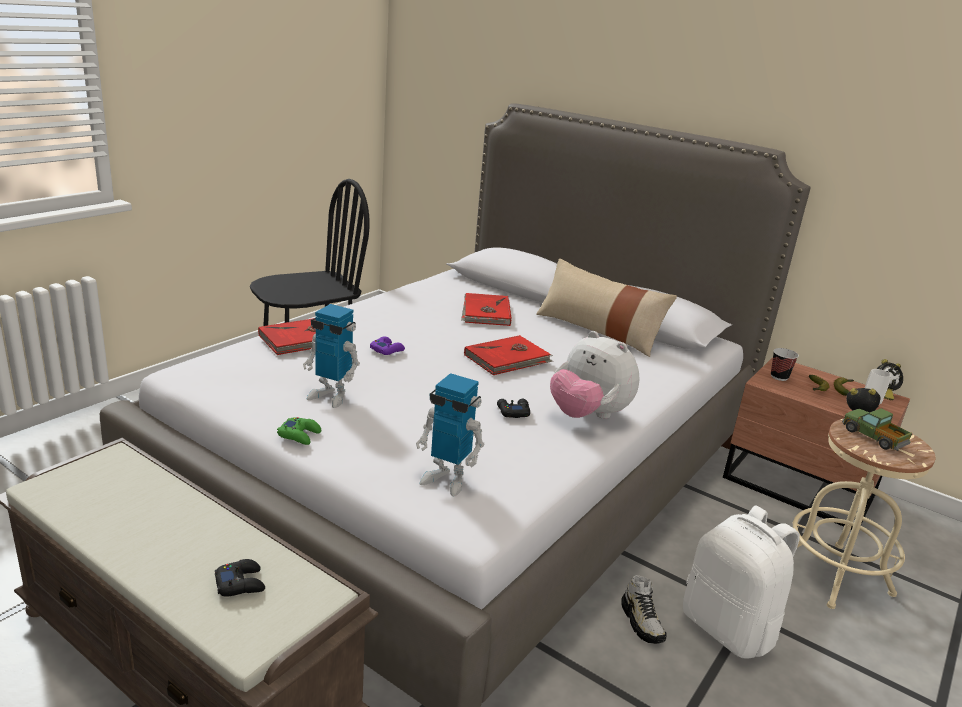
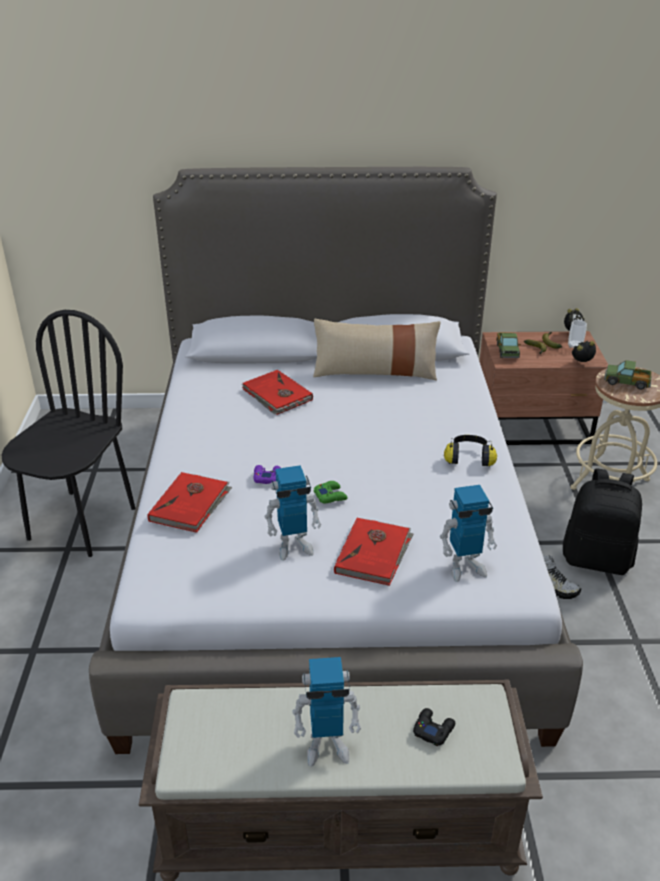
camera: 35 degrees left, 10 degrees up
green game controller [277,417,321,445] -> green game controller moved to [314,481,348,503]
red book [464,335,553,375] -> red book moved to [334,517,414,586]
black game controller [497,399,530,418] -> none
plush toy [550,331,640,419] -> headphones [444,435,497,467]
white backpack [683,506,800,659] -> black backpack [563,469,642,575]
cup [771,348,799,381] -> toy truck [496,333,521,358]
none -> toy robot [292,657,361,767]

